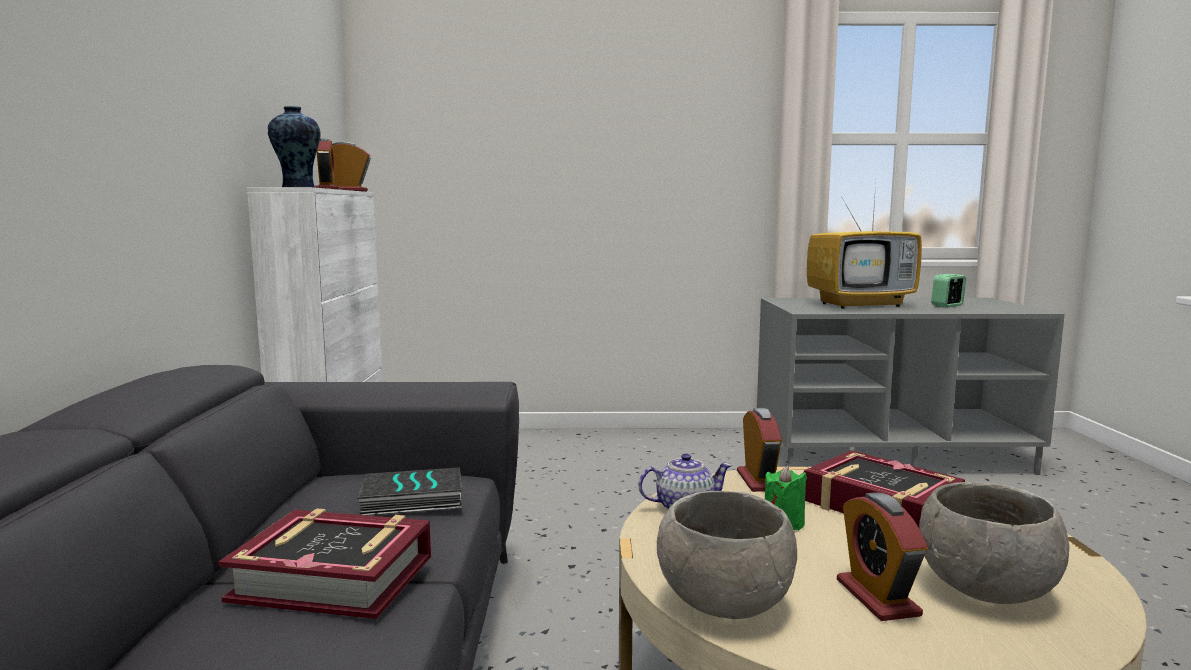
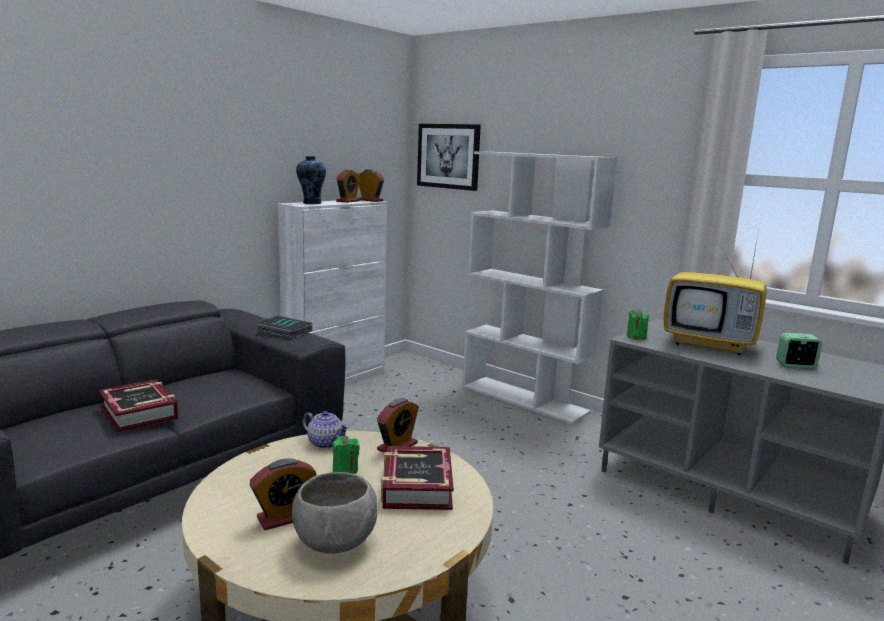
camera: 40 degrees right, 5 degrees up
book [357,467,463,516] -> book moved to [256,316,312,338]
grey bowl [657,491,797,619] -> none
alarm clock [837,492,928,621] -> alarm clock turned 150 degrees counterclockwise [249,458,317,530]
none -> picture [417,124,481,191]
none -> white bookcase [463,151,617,424]
none -> green candle [627,310,649,340]

